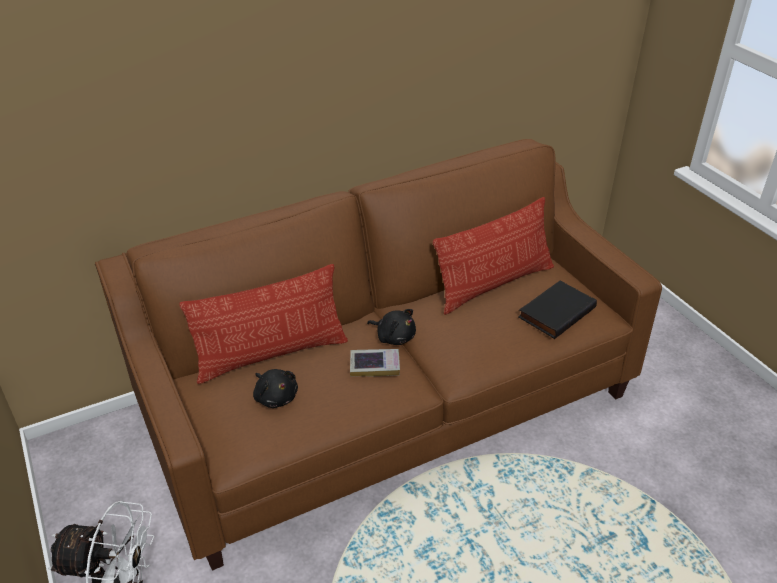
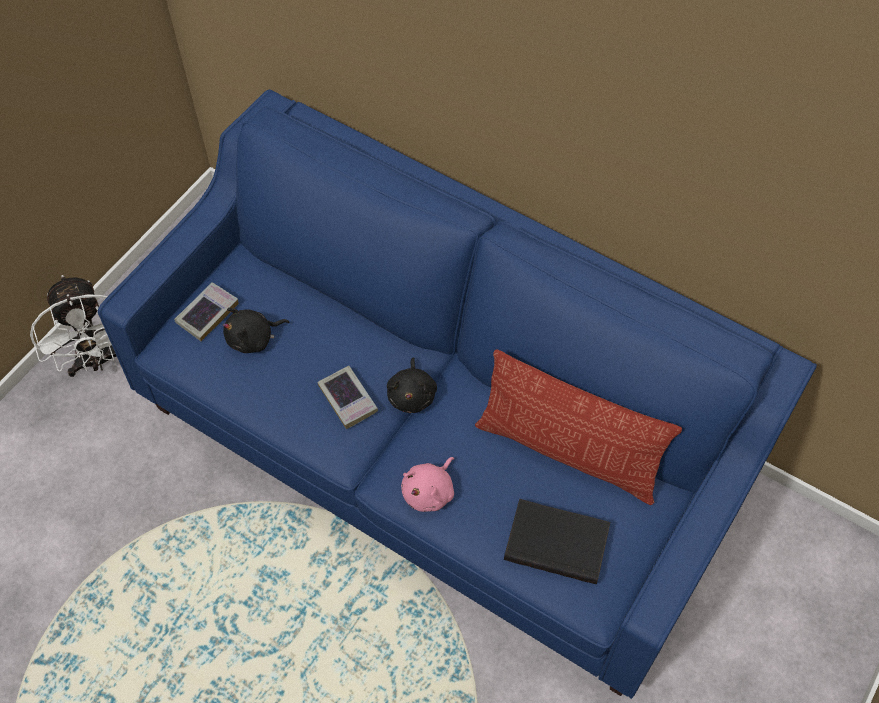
camera: 60 degrees right, 20 degrees up
brown sofa [95,139,662,571] -> blue sofa [98,89,817,699]
pillow [179,264,348,384] -> none
black plush toy [253,369,298,408] -> black plush toy turned 45 degrees clockwise [223,308,289,353]
none -> book [174,282,239,341]
none -> pink plush toy [401,457,454,512]

